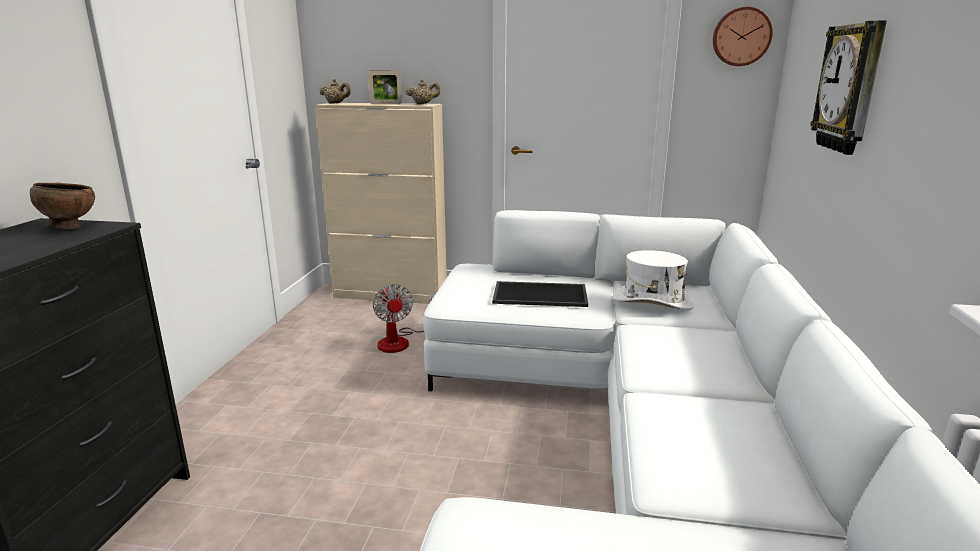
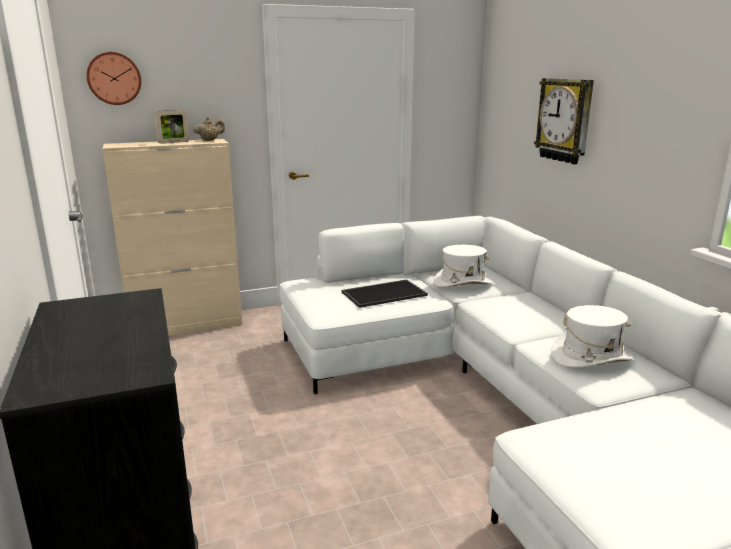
camera: 30 degrees left, 0 degrees up
brown bowl [30,183,95,229] -> none
beige teapot [319,79,351,104] -> none
fan [373,284,436,353] -> none
wall clock [713,7,773,66] -> wall clock moved to [86,52,141,105]
none -> white hat [551,305,633,368]

